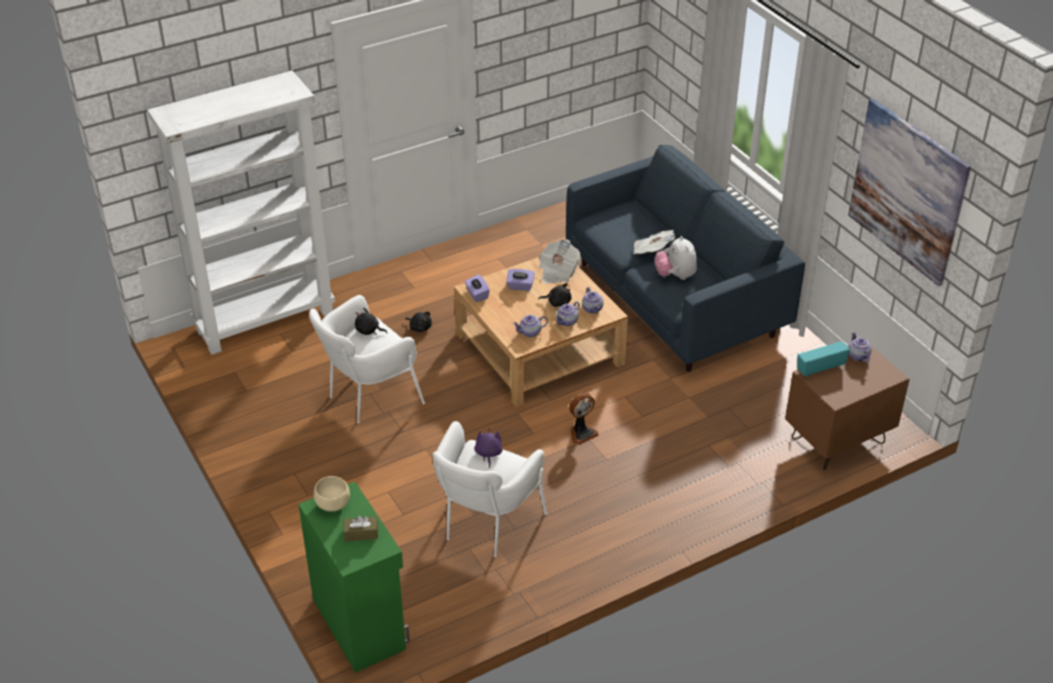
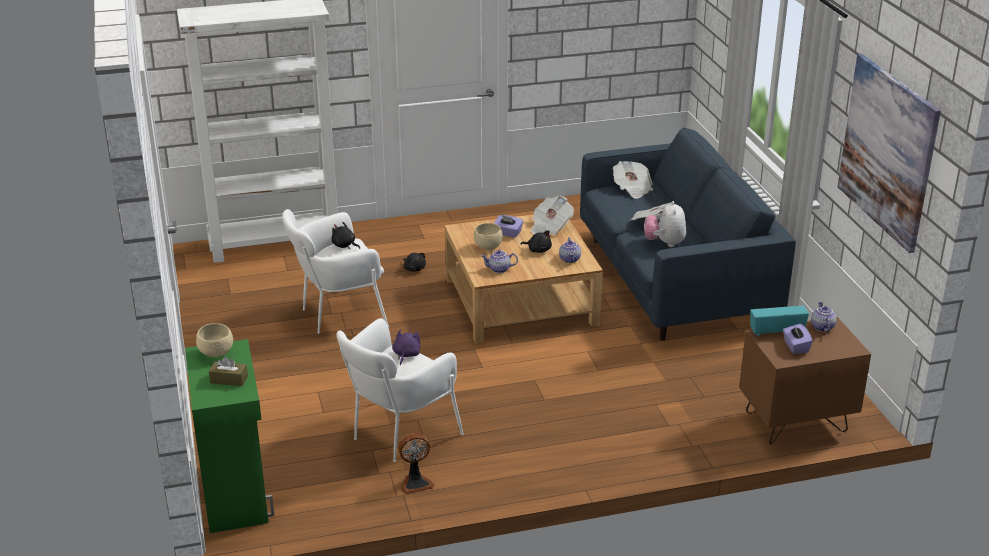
camera: 15 degrees right, 10 degrees down
purple tissue box [465,274,490,302] -> purple tissue box moved to [783,323,813,354]
teapot [555,301,580,326] -> none
fan [569,393,599,445] -> fan moved to [398,433,435,494]
none -> beige bowl [474,223,503,250]
none -> newspaper [613,161,653,199]

